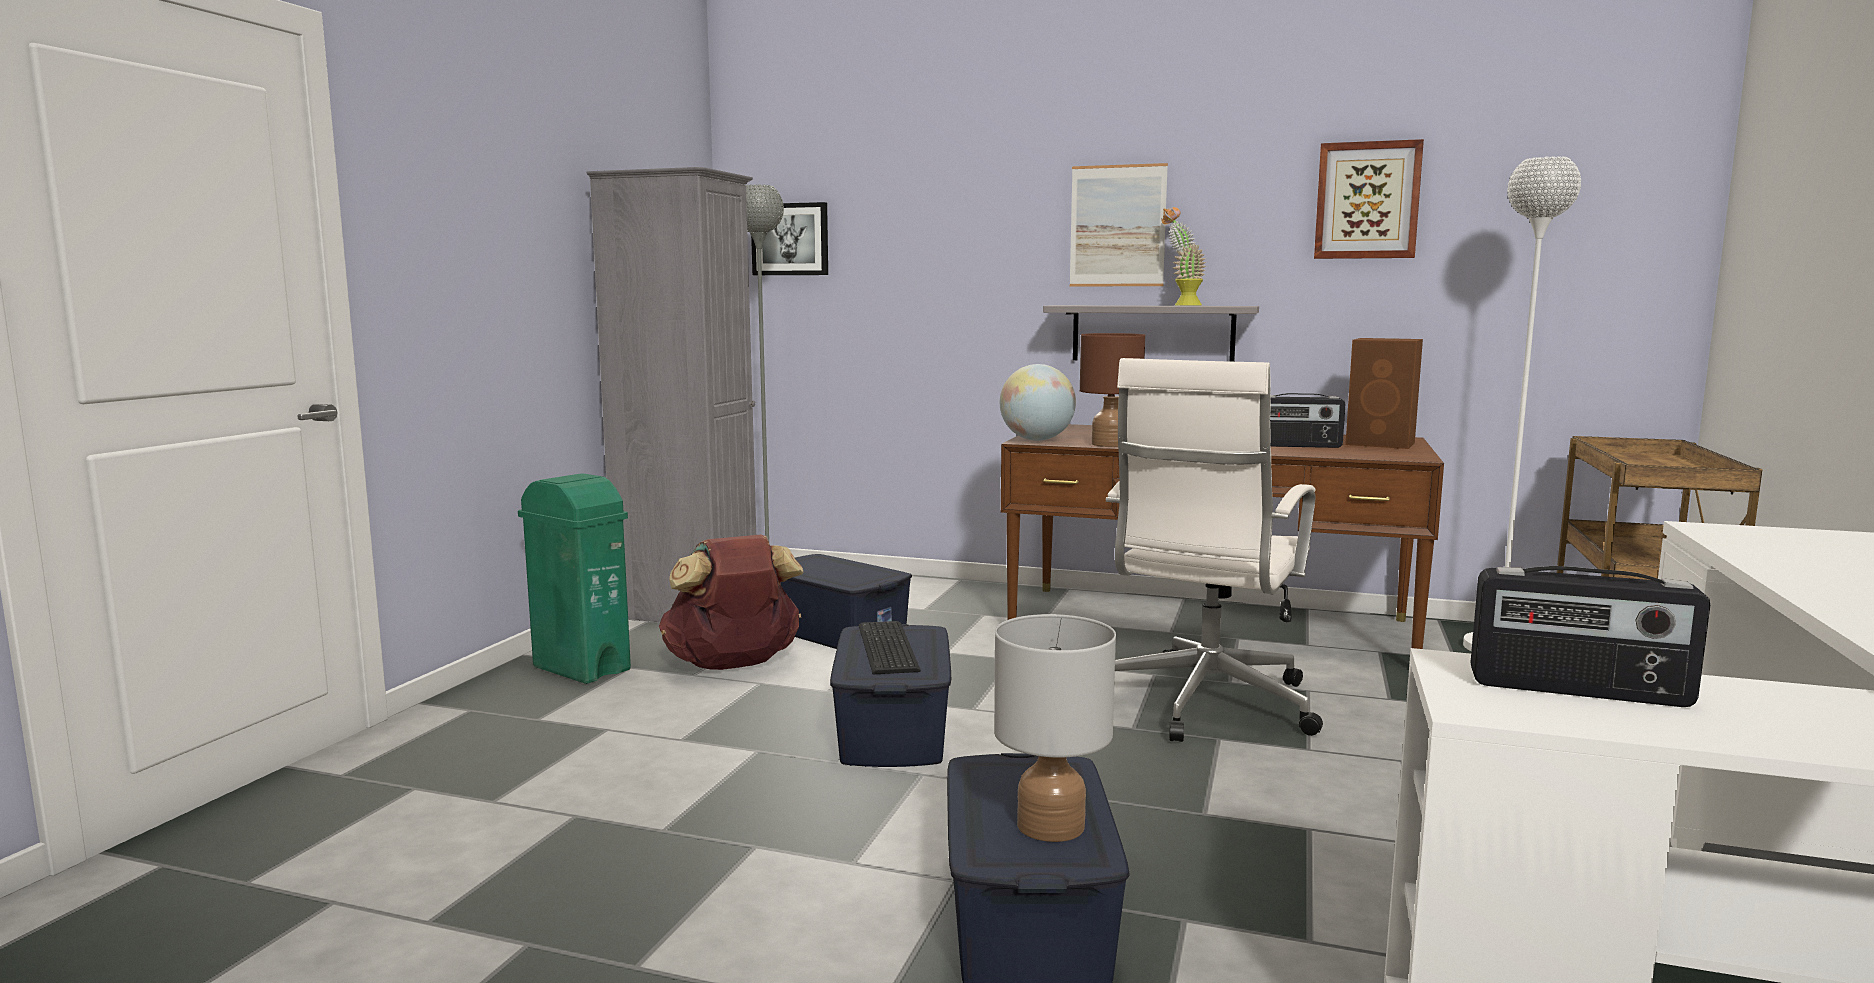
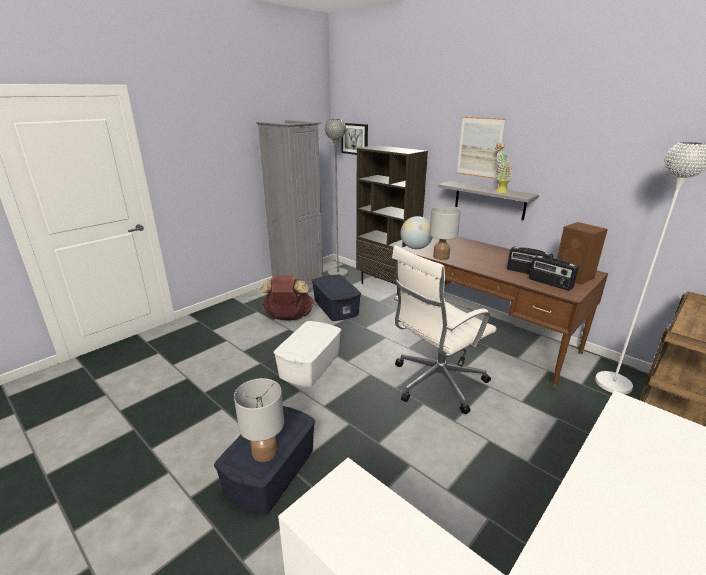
camera: 25 degrees right, 15 degrees up
green trash can [518,473,631,684] -> none
blue storage box [830,624,951,767] -> white storage box [274,321,341,387]
keyboard [858,621,921,674] -> none
brown table lamp [1080,333,1145,447] -> grey table lamp [429,207,461,260]
picture [1314,139,1424,259] -> none
radio [1470,566,1710,707] -> radio moved to [529,256,578,291]
none -> brown bookcase [356,145,428,295]

